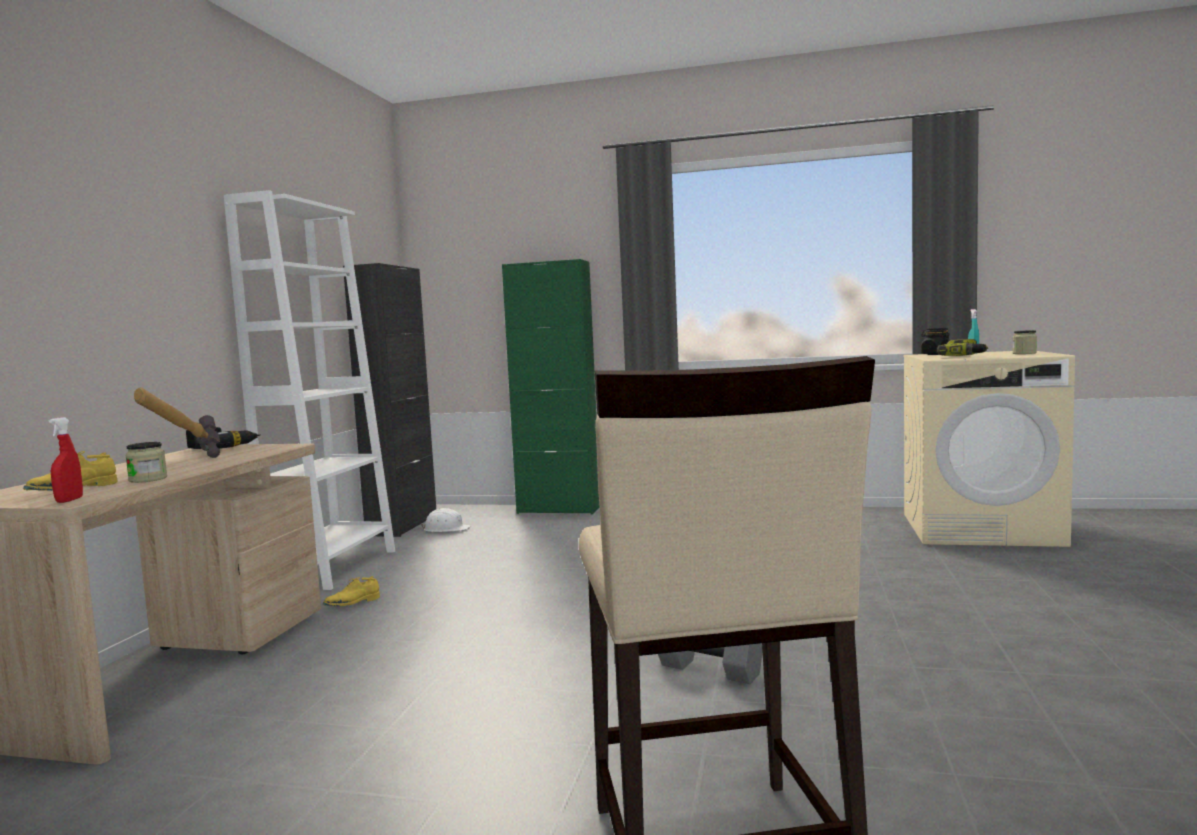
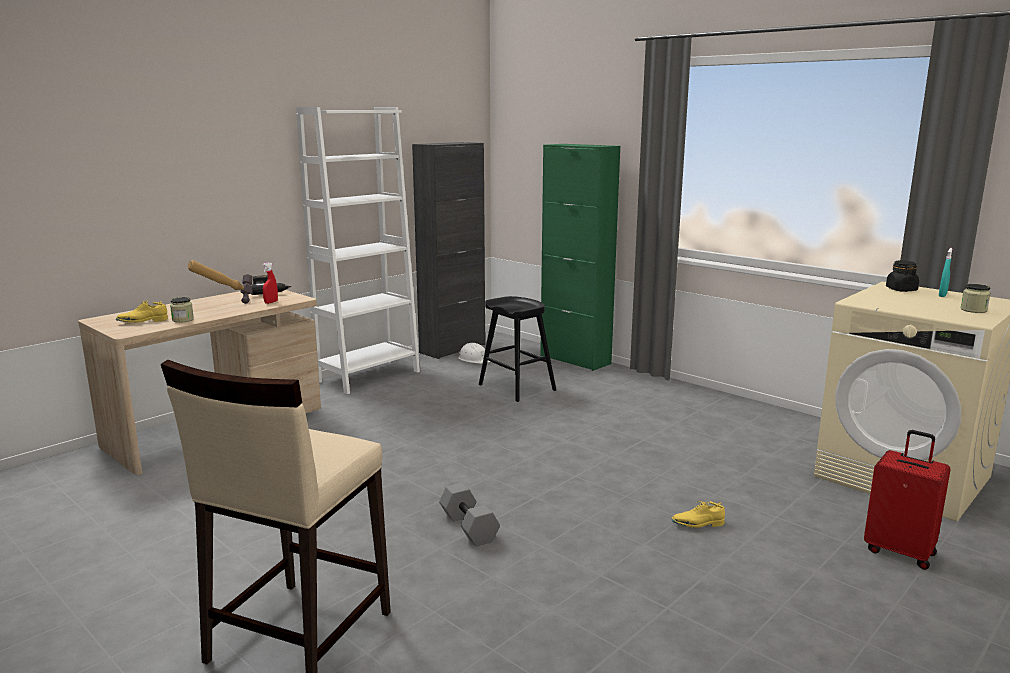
camera: 30 degrees right, 10 degrees up
red spray bottle [49,417,83,503] -> red spray bottle moved to [262,262,278,304]
yellow shoe [323,576,380,606] -> yellow shoe moved to [671,501,725,528]
power drill [937,339,988,356] -> none
none -> black stool [479,296,556,402]
none -> red suitcase [864,430,951,570]

